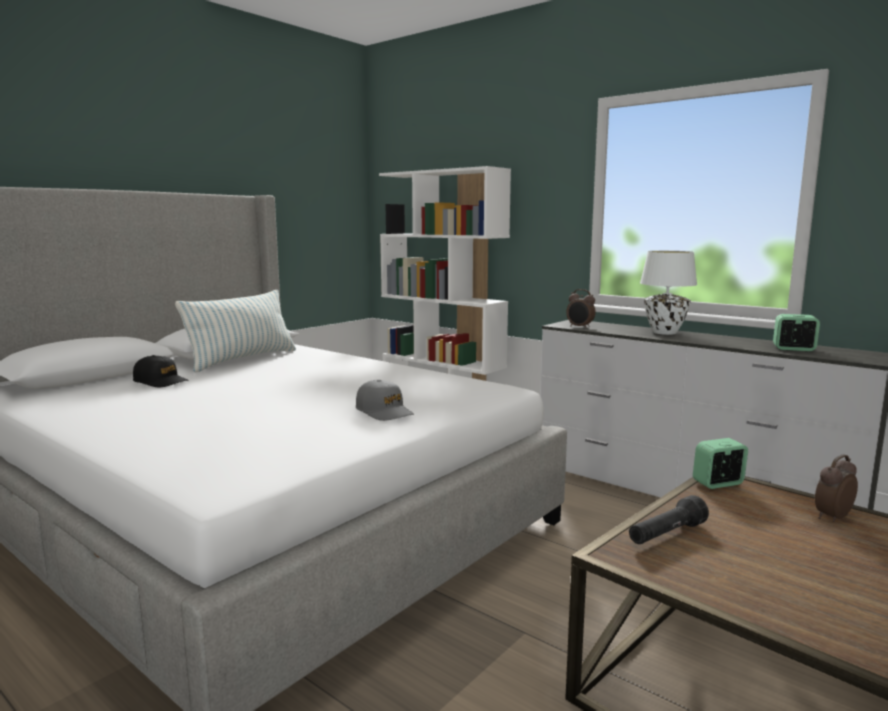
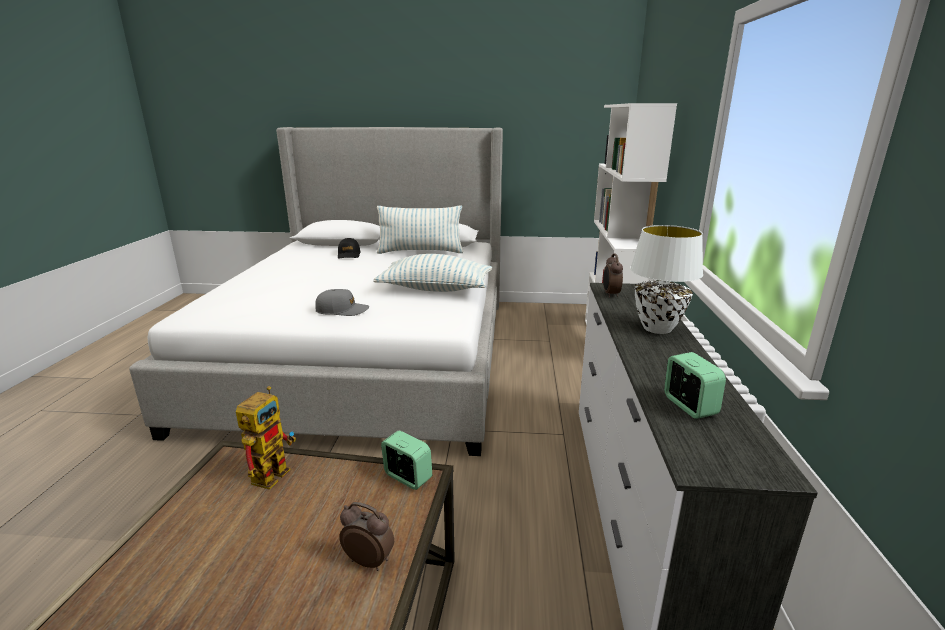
camera: 55 degrees right, 10 degrees up
grey cap [356,380,414,421] -> grey cap turned 105 degrees counterclockwise [315,289,369,316]
black flashlight [629,495,709,544] -> toy robot [236,386,296,489]
none -> pillow [373,254,492,292]

